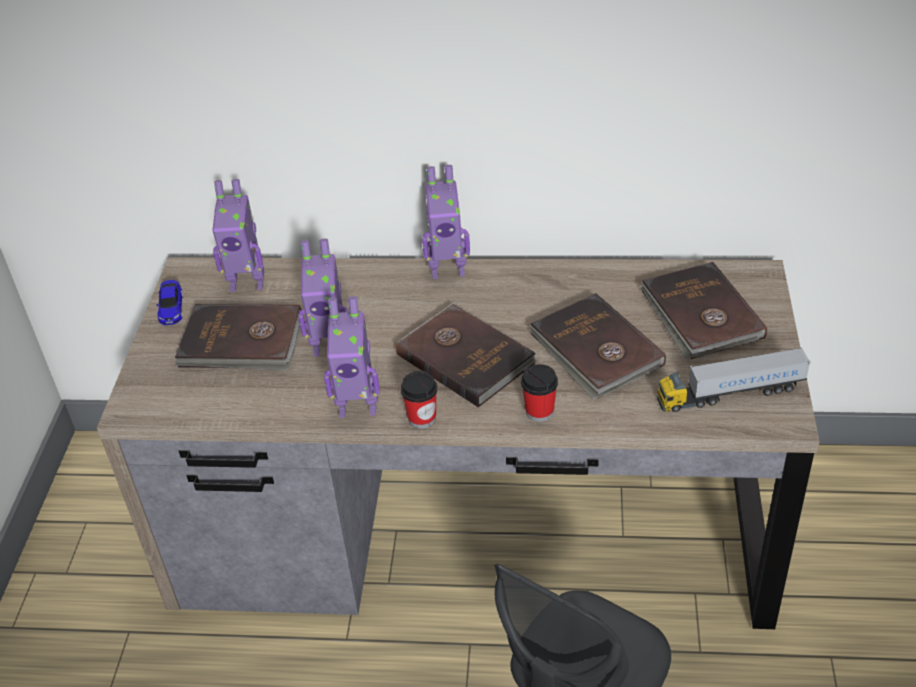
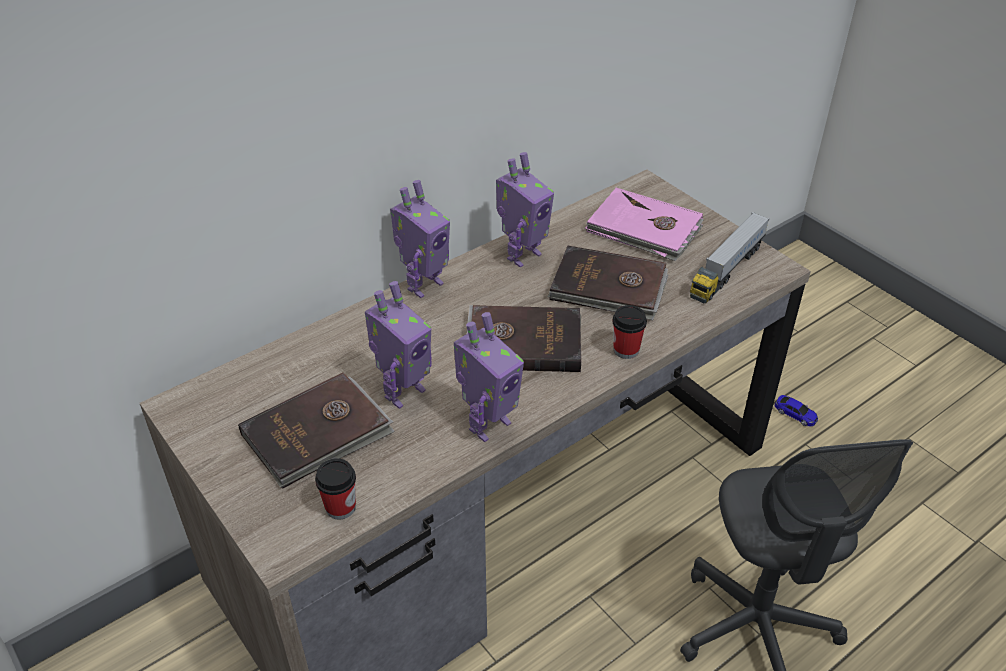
camera: 45 degrees left, 0 degrees up
toy car [157,280,183,325] -> toy car moved to [775,395,818,426]
toy robot [212,179,264,292] -> toy robot moved to [496,152,554,268]
cup [401,371,437,429] -> cup moved to [315,458,356,520]
brown book [641,262,767,359] -> pink book [585,188,704,261]

